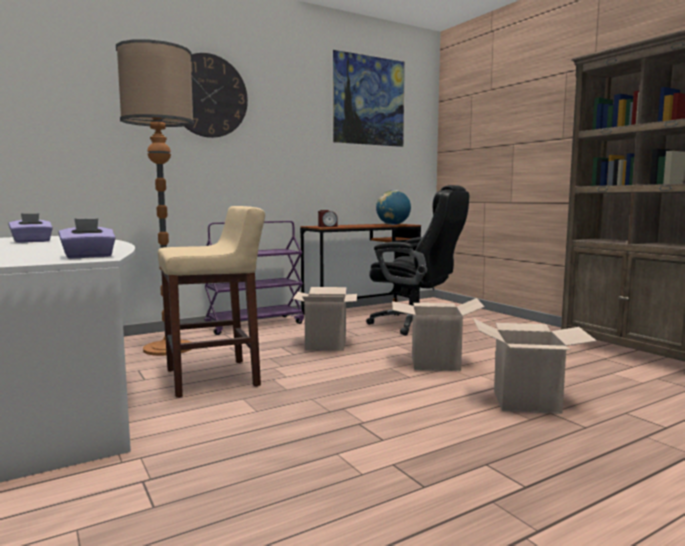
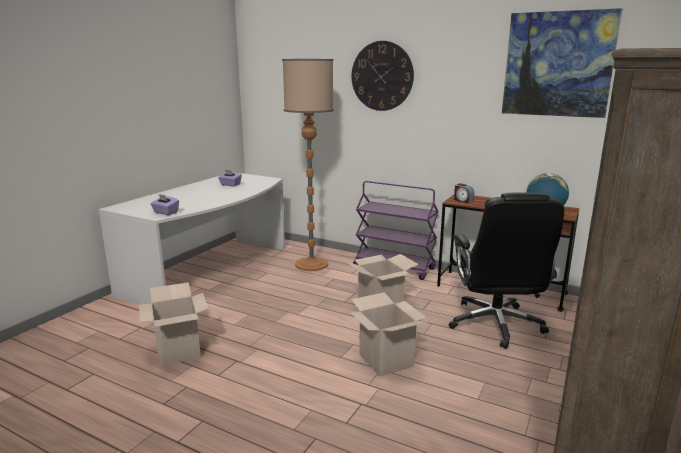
camera: 60 degrees right, 10 degrees up
beige stool [158,206,265,398] -> none
cardboard box [473,318,597,414] -> cardboard box moved to [139,282,208,366]

